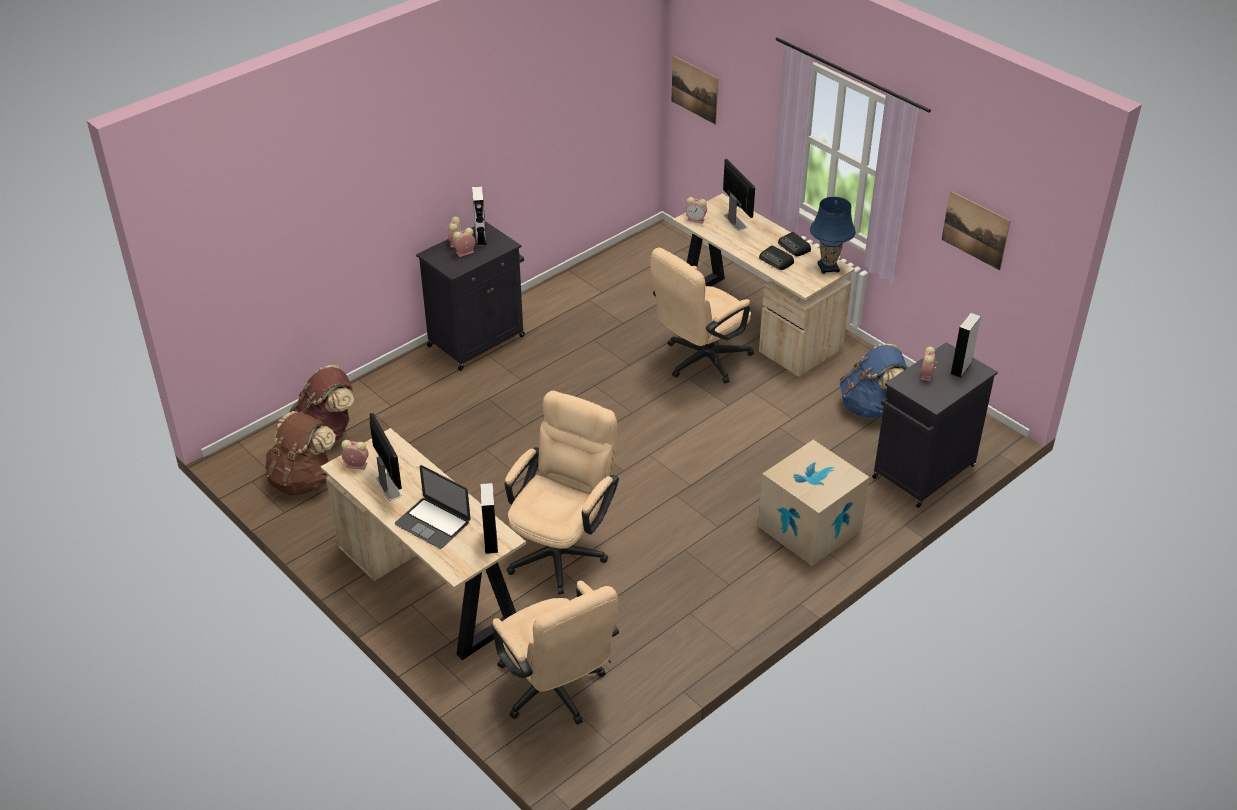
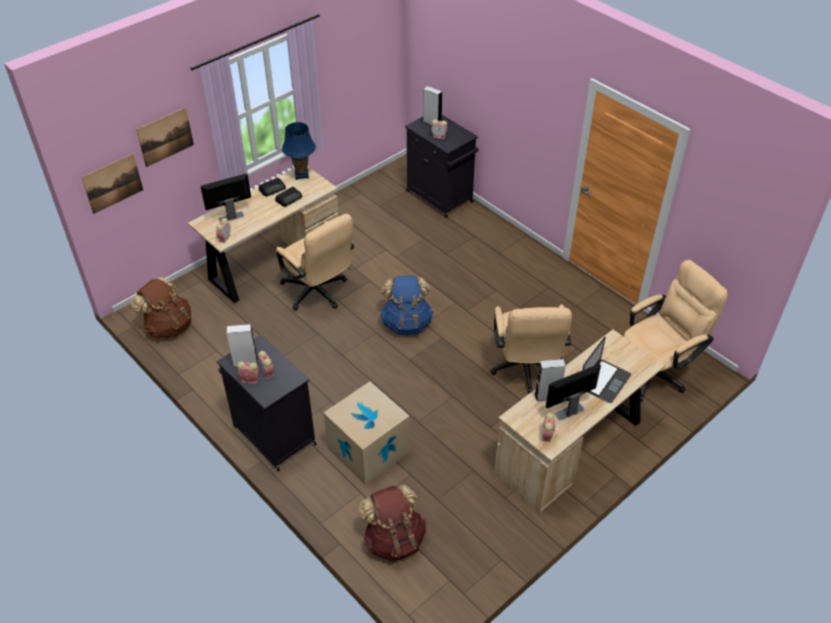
camera: 90 degrees left, 5 degrees up
brown backpack [265,411,335,496] -> brown backpack moved to [131,277,191,338]
grey speaker [480,483,498,554] -> grey speaker moved to [535,359,566,401]
beige office chair [505,391,619,595] -> beige office chair turned 120 degrees counterclockwise [490,304,572,394]
cardboard box [758,440,870,566] -> cardboard box moved to [324,381,410,485]
blue backpack [839,344,907,418] -> blue backpack moved to [380,276,433,335]
picture [942,191,1010,270] -> picture moved to [136,107,194,167]

